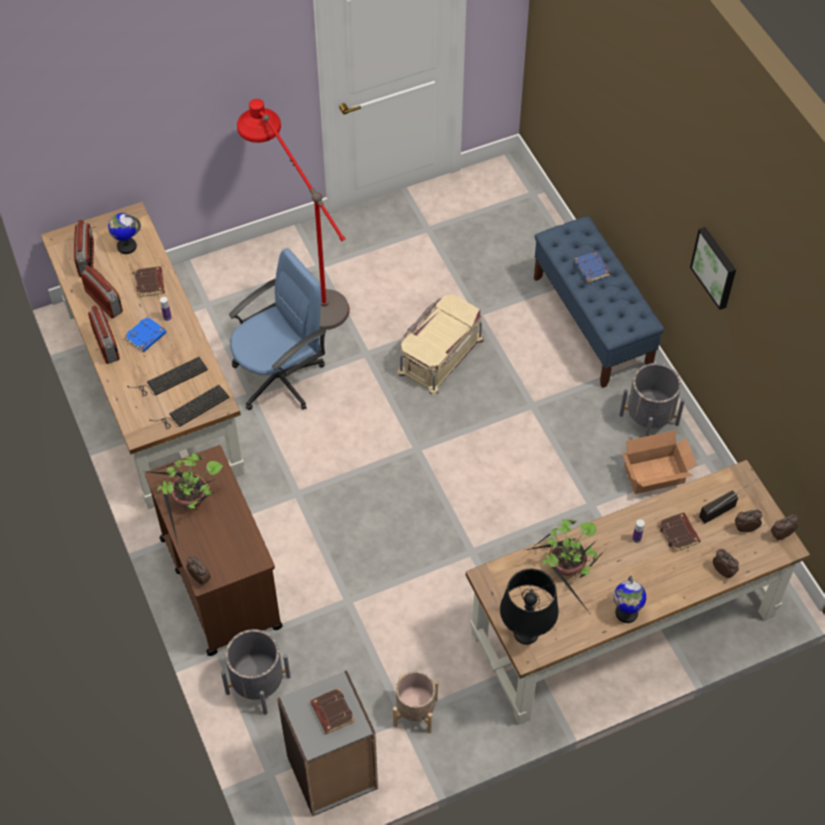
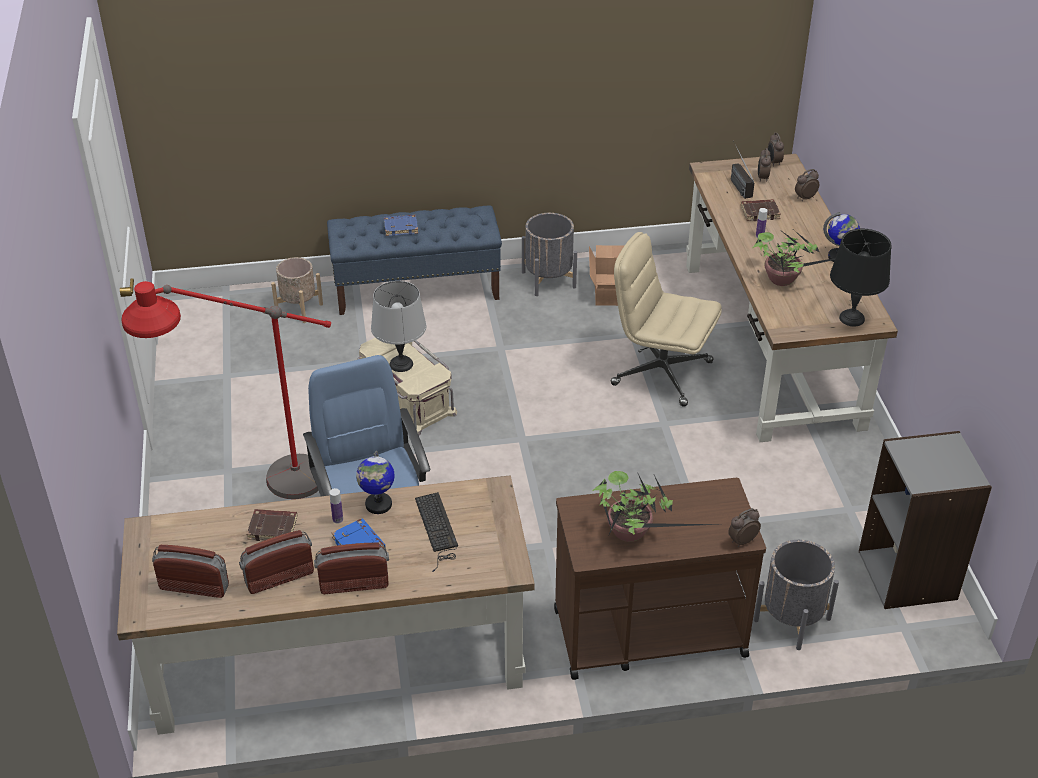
camera: 75 degrees left, 15 degrees down
globe [108,213,141,254] -> globe moved to [356,451,395,514]
keyboard [149,385,230,429] -> none
brown book [310,688,355,734] -> none
beige planter [393,671,438,733] -> beige planter moved to [271,257,323,323]
picture [690,227,736,310] -> none
none -> grey table lamp [371,281,426,372]
none -> beige office chair [611,232,722,407]

